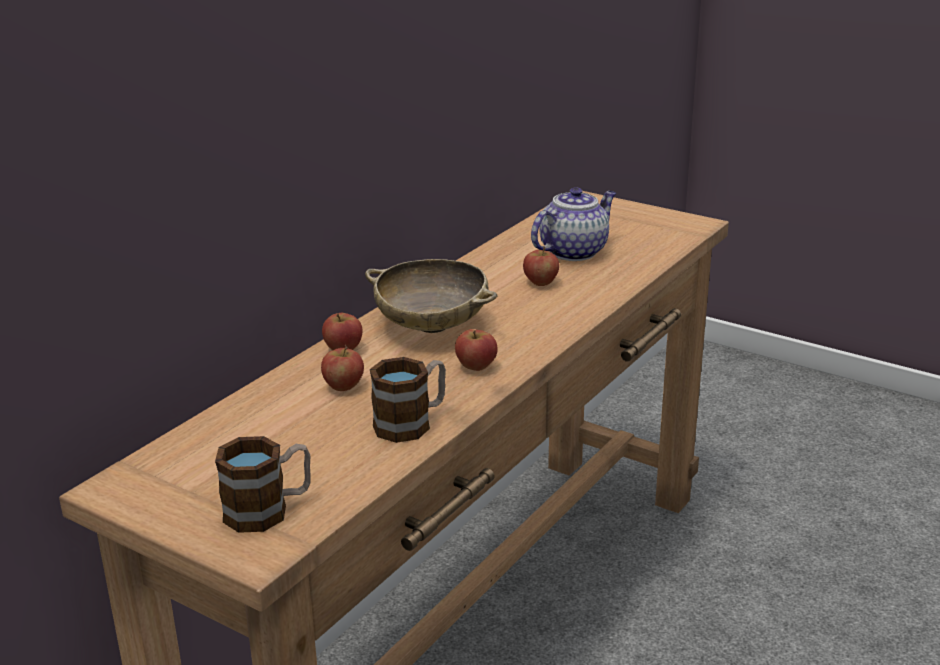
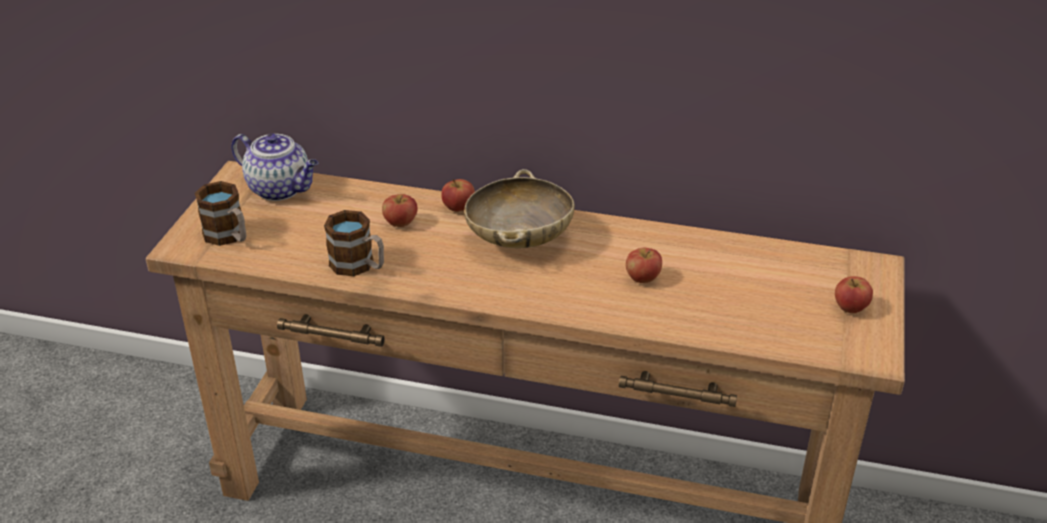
camera: 70 degrees right, 10 degrees up
apple [455,329,498,371] -> apple moved to [835,276,873,313]
teapot [531,187,616,261] -> teapot moved to [231,133,318,201]

